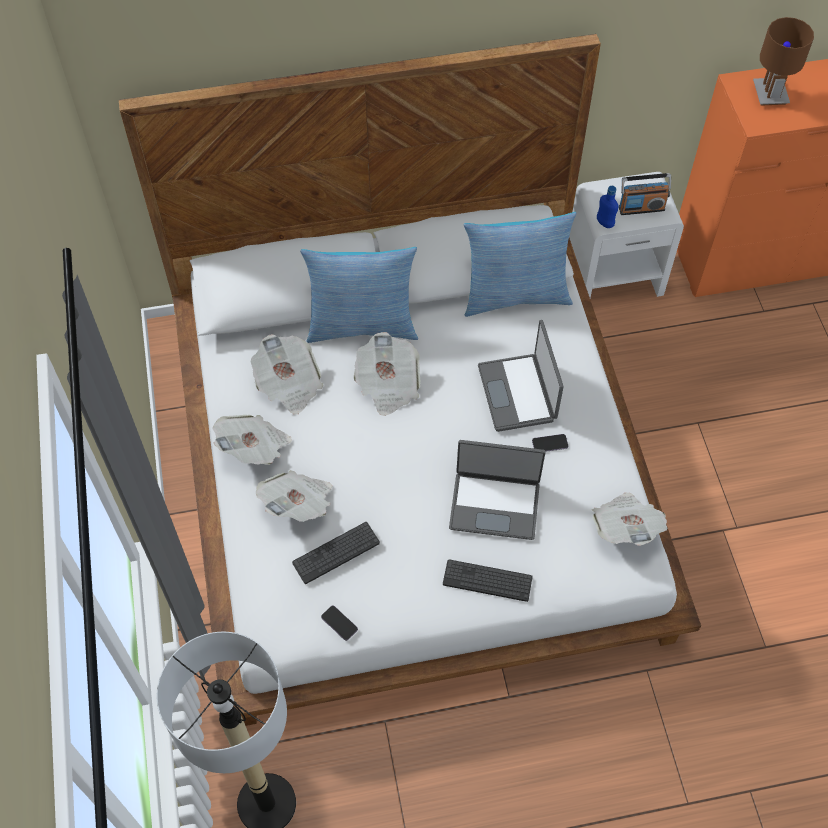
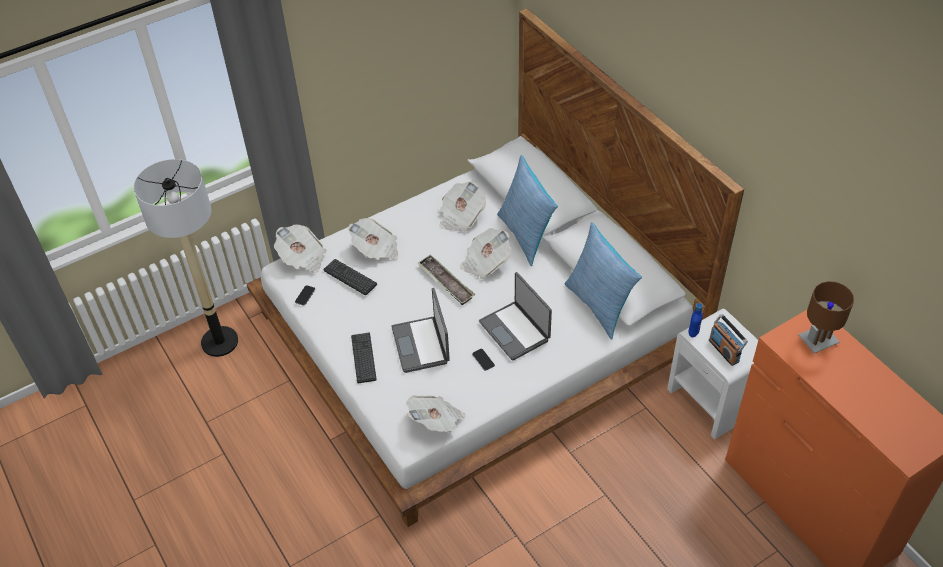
camera: 70 degrees right, 10 degrees down
newspaper [213,415,292,465] -> newspaper moved to [274,225,327,273]
laptop [478,320,563,432] -> laptop turned 90 degrees counterclockwise [479,272,552,361]
none -> tray [417,255,475,305]

